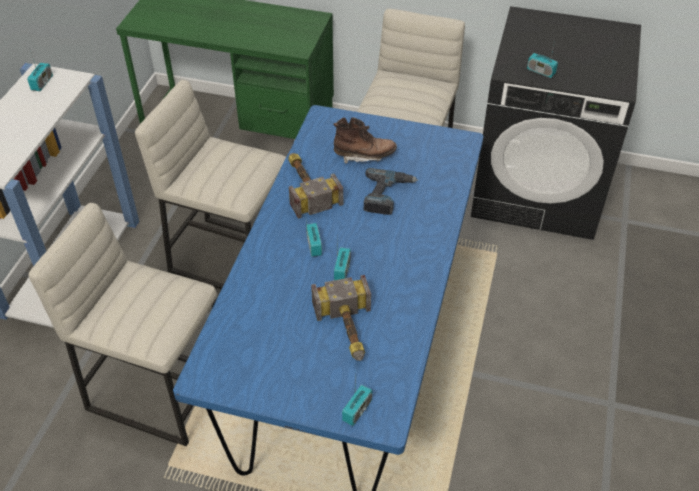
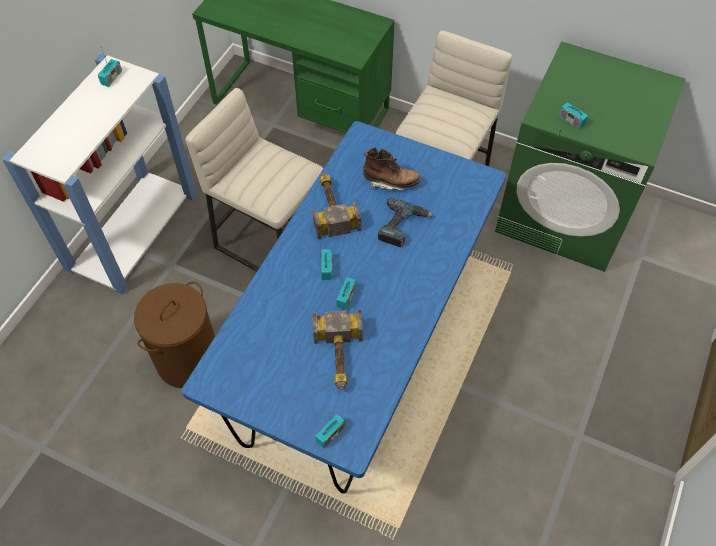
camera: 10 degrees right, 10 degrees up
beige stool [29,203,217,446] -> brown laundry basket [134,281,215,388]
black washing machine [471,6,641,240] -> green washing machine [495,41,685,272]

